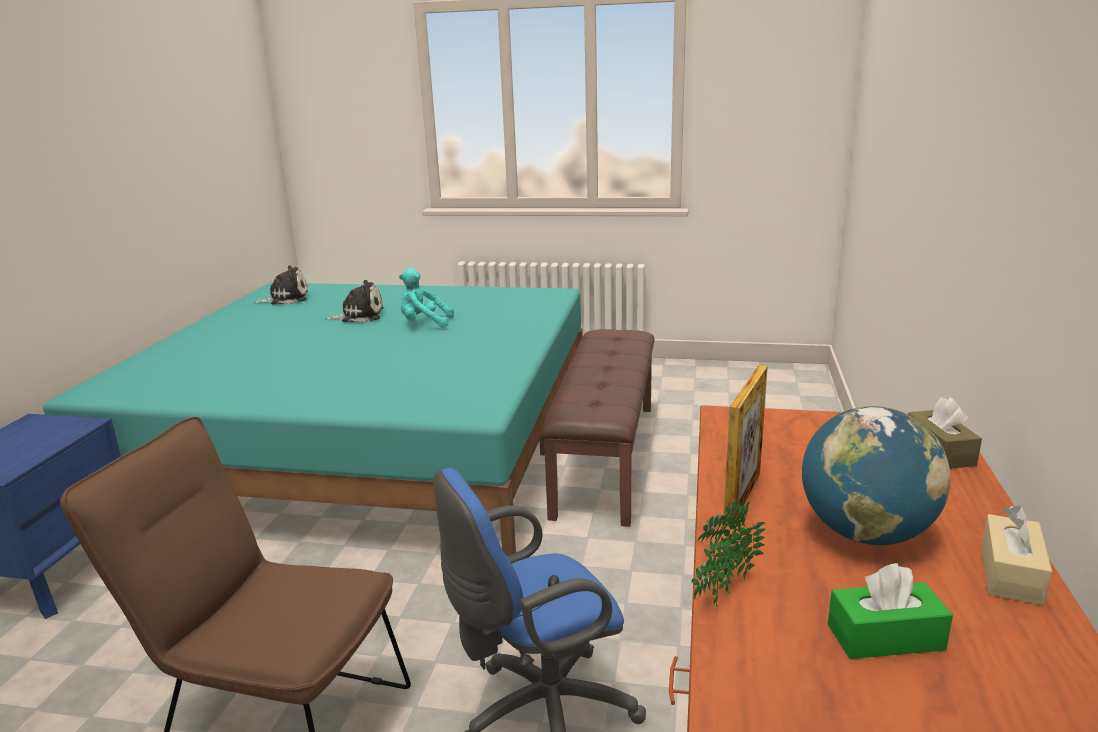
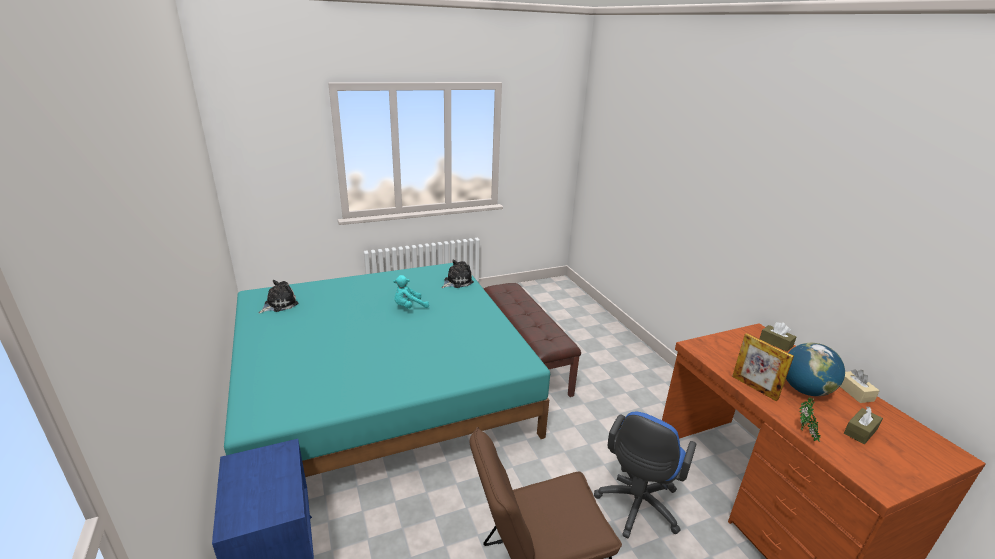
camera: 35 degrees left, 5 degrees up
plush toy [326,280,384,323] -> plush toy moved to [441,260,474,288]
picture frame [724,365,768,526] -> picture frame turned 150 degrees clockwise [732,333,794,401]
green tissue box [828,563,953,659] -> brown tissue box [844,407,883,444]

